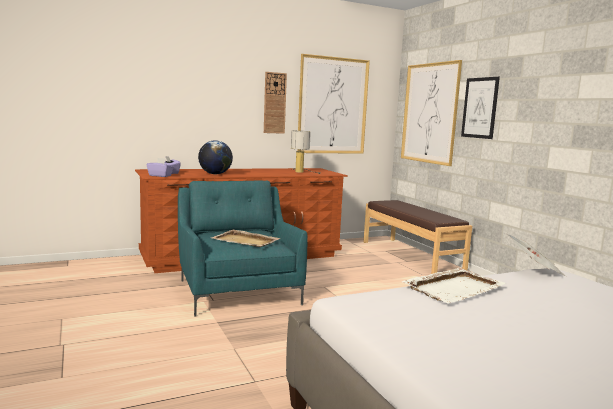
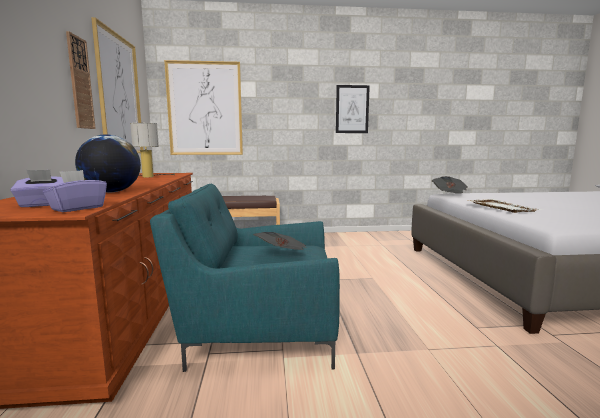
camera: 70 degrees left, 0 degrees up
beige tray [212,230,280,247] -> newspaper [253,232,306,250]
picture [461,77,500,139] -> picture moved to [336,85,370,133]

